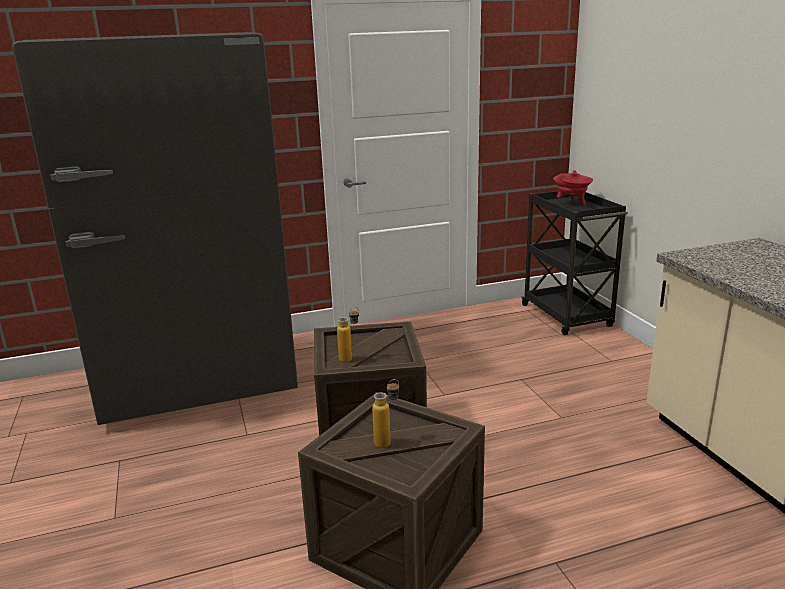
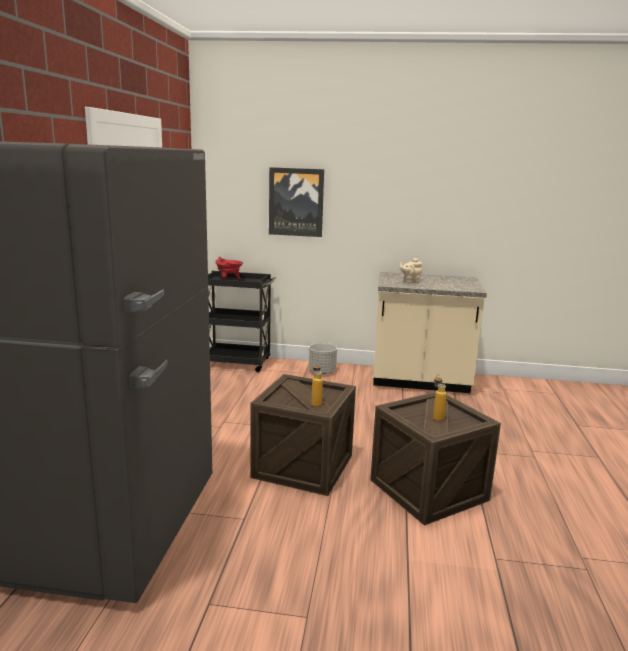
camera: 65 degrees left, 5 degrees down
none -> picture [269,167,324,237]
none -> grey planter [309,343,337,374]
none -> beige teapot [400,258,422,283]

